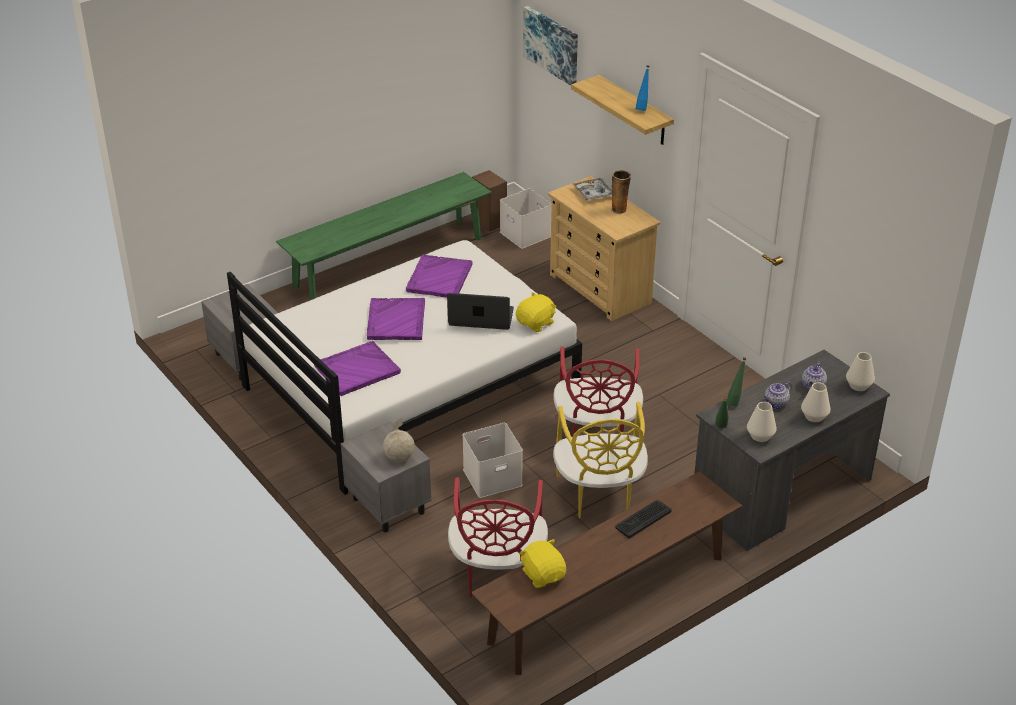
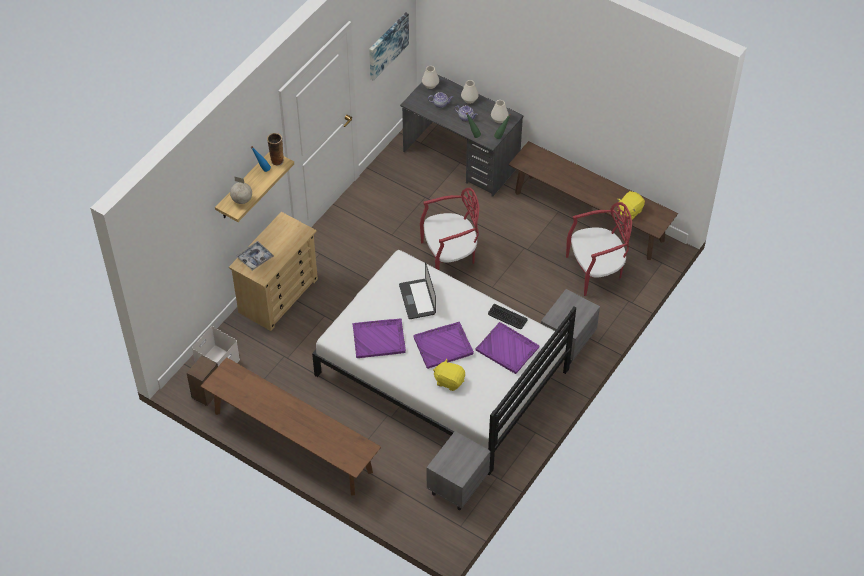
camera: 110 degrees left, 15 degrees up
green bench [276,172,491,300] -> brown bench [201,357,381,496]
globe [383,417,415,462] -> globe moved to [230,176,252,204]
white storage box [462,423,523,498] -> none
yellow plush toy [516,292,556,332] -> yellow plush toy moved to [433,358,465,391]
picture [523,6,578,86] -> picture moved to [369,12,409,81]
yellow chair [553,402,648,519] -> none
vase [611,170,631,214] -> vase moved to [267,133,284,166]
keyboard [615,500,672,538] -> keyboard moved to [488,304,527,329]

